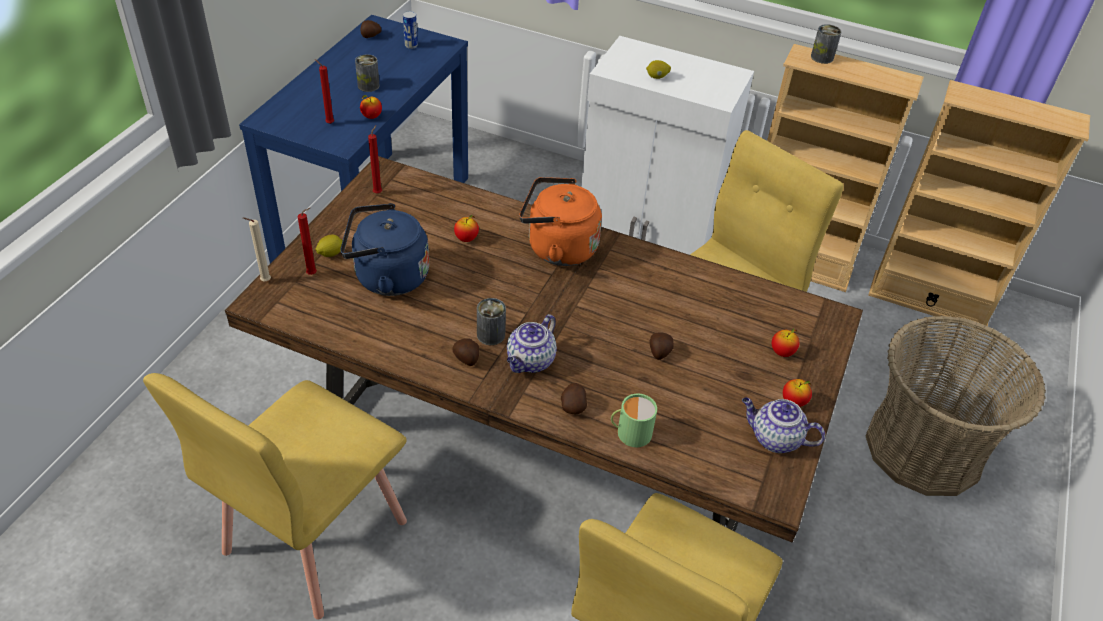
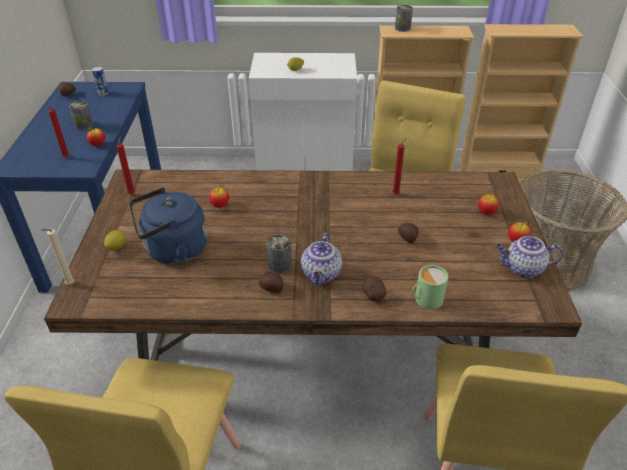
camera: 20 degrees left, 5 degrees down
red candle [297,208,317,275] -> red candle moved to [392,138,407,195]
orange kettle [519,177,602,266] -> none

